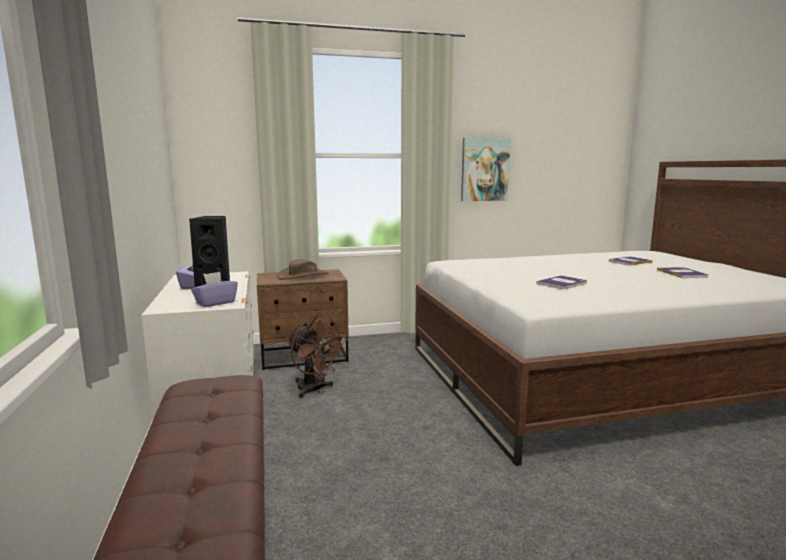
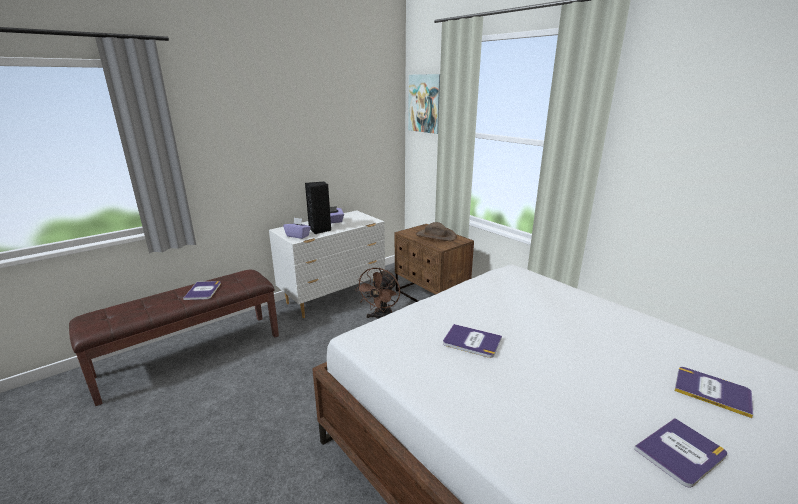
camera: 65 degrees right, 10 degrees up
picture [461,138,511,201] -> picture moved to [408,74,440,134]
none -> book [183,281,221,300]

